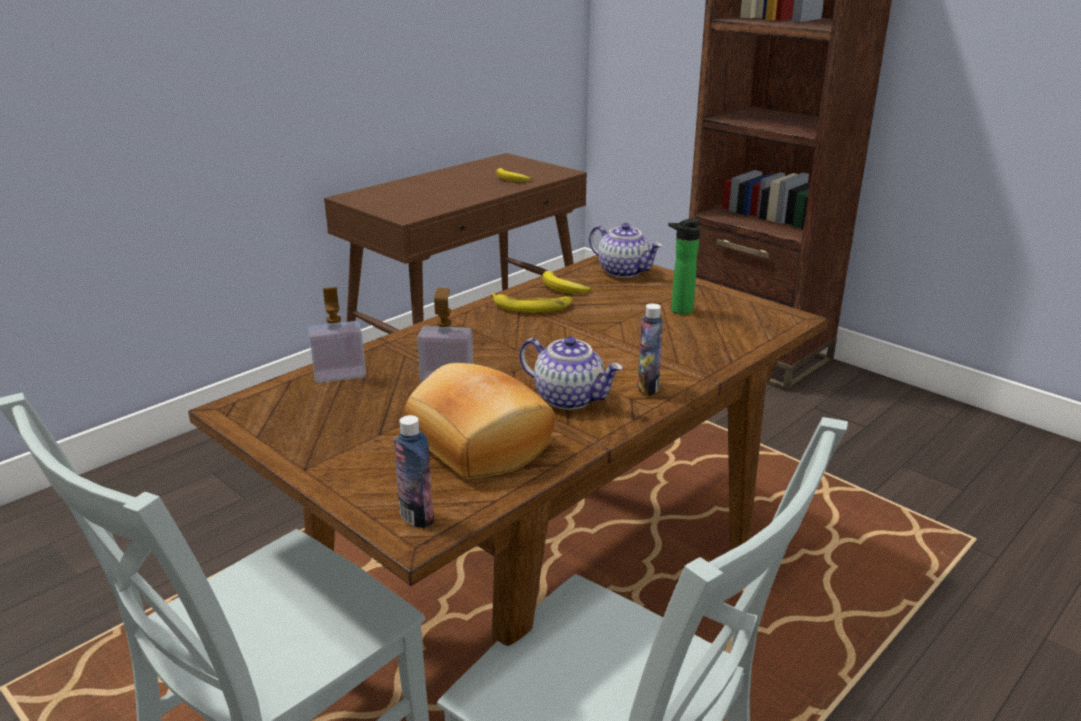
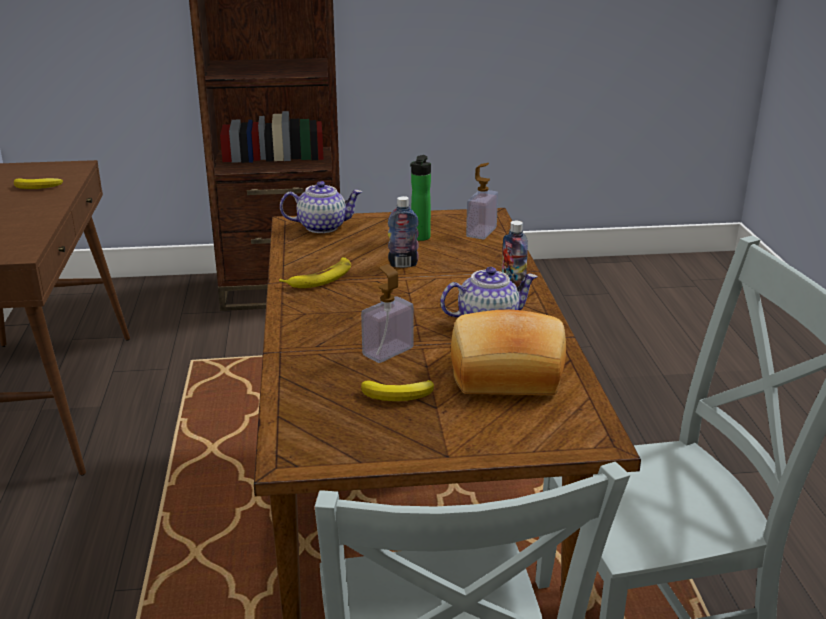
camera: 50 degrees left, 0 degrees up
soap dispenser [308,287,366,383] -> soap dispenser moved to [466,163,498,239]
bottle [394,415,434,528] -> bottle moved to [388,196,419,268]
banana [542,271,591,294] -> banana moved to [361,380,434,401]

